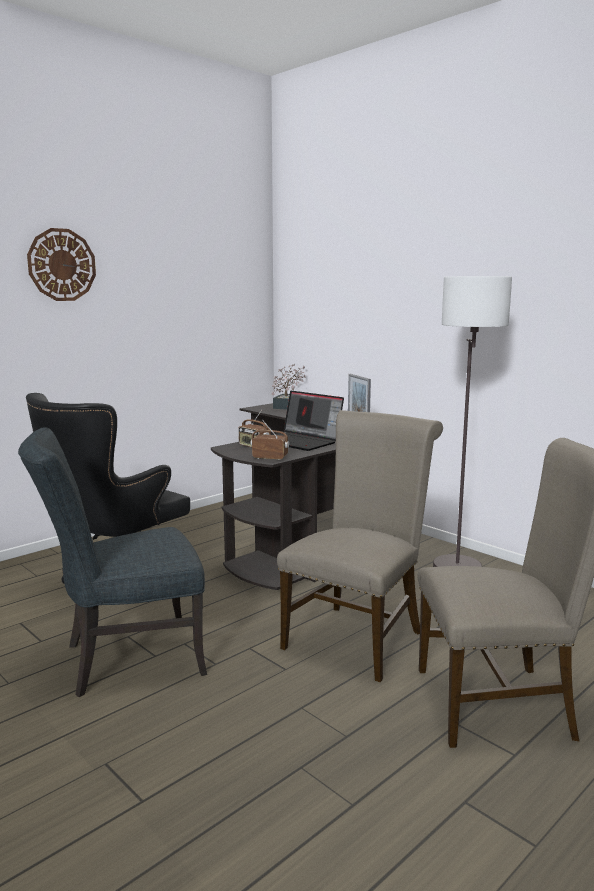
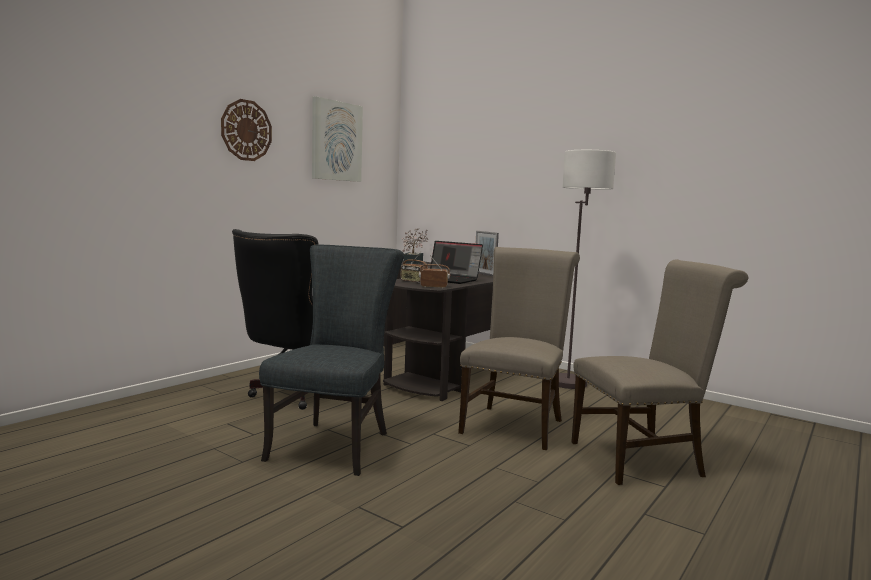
camera: 10 degrees left, 5 degrees down
grey chair [18,427,207,697] -> grey chair turned 135 degrees clockwise [259,245,404,476]
none -> picture [312,96,363,182]

